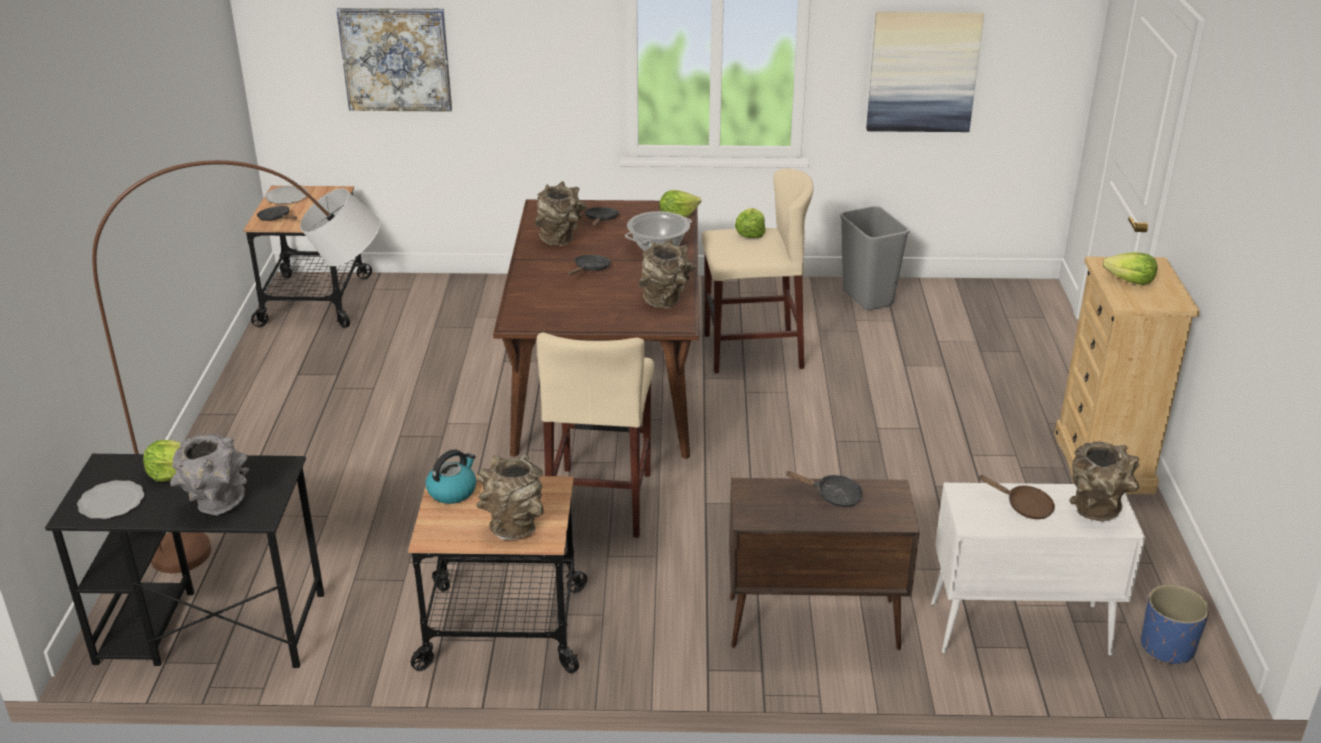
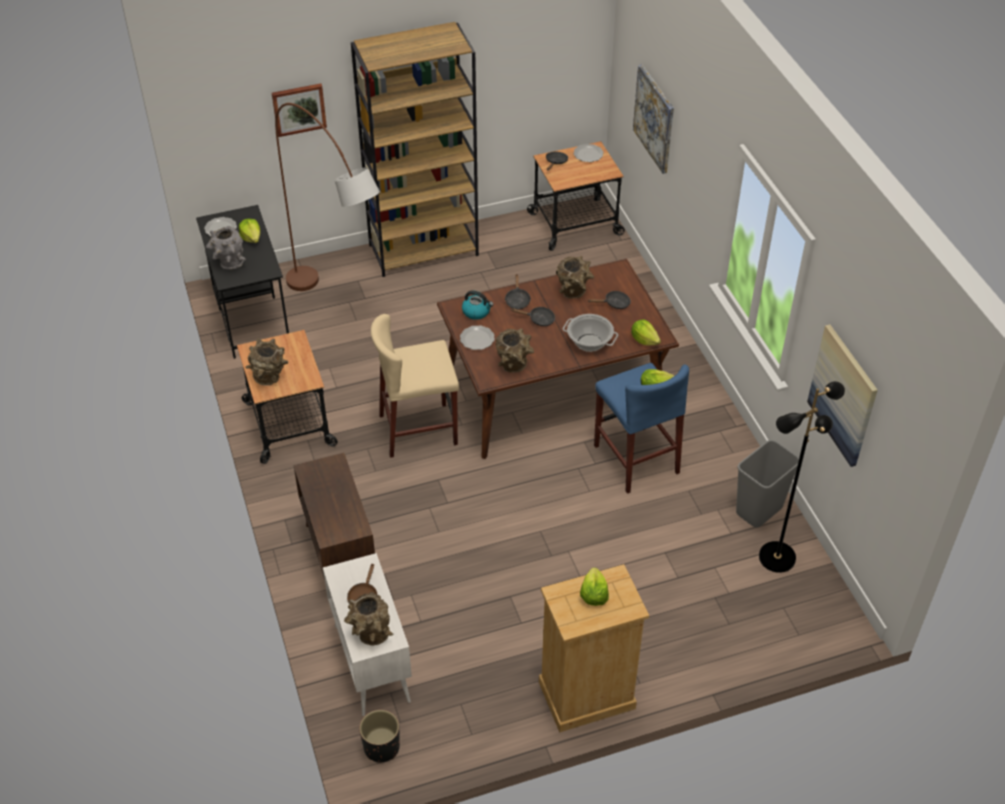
camera: 70 degrees right, 15 degrees up
kettle [426,449,476,504] -> kettle moved to [462,290,494,320]
beige stool [702,168,814,373] -> blue stool [594,363,689,494]
black frying pan [785,471,863,507] -> black frying pan moved to [505,274,531,309]
blue planter [1141,584,1210,664] -> black planter [359,710,400,762]
none -> picture [272,83,327,137]
none -> brown bookcase [351,22,479,277]
none -> plate [460,325,495,350]
none -> black floor lamp [759,381,845,573]

